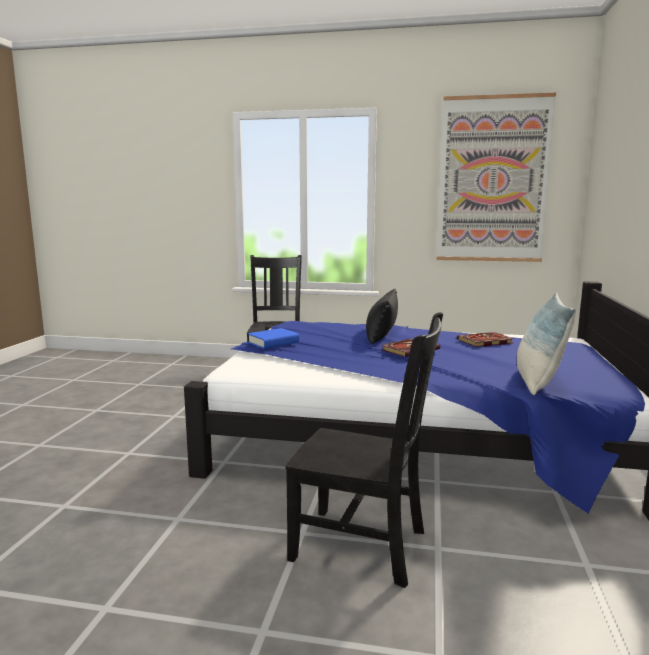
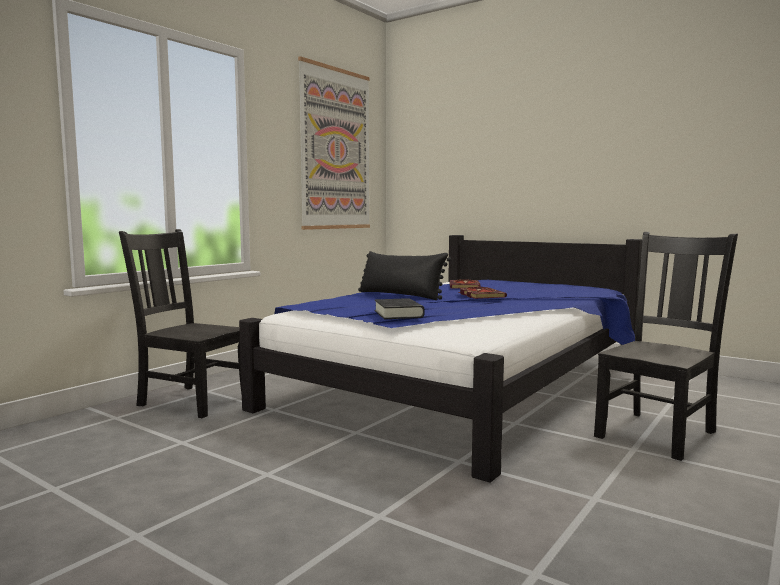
camera: 65 degrees left, 5 degrees down
blue book [248,328,299,349] -> black book [375,298,425,319]
pillow [517,293,576,395] -> none

